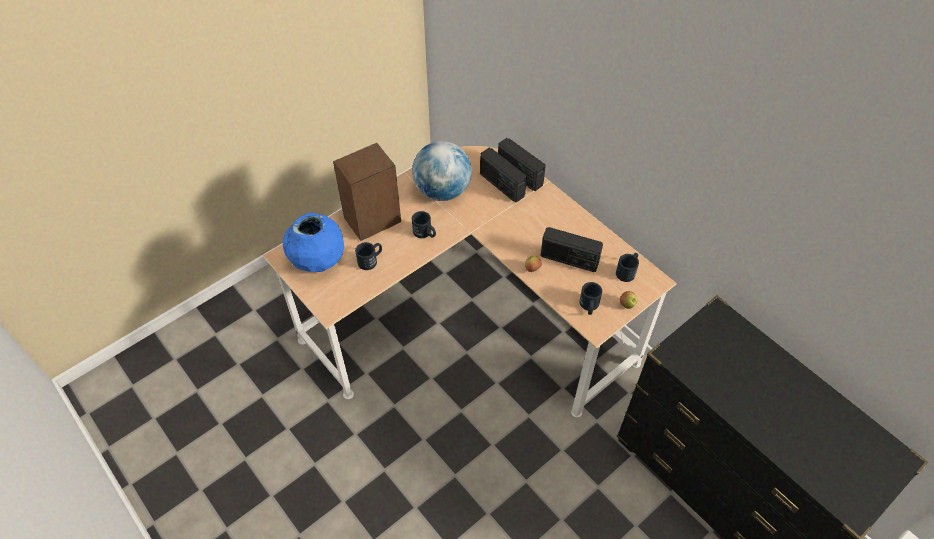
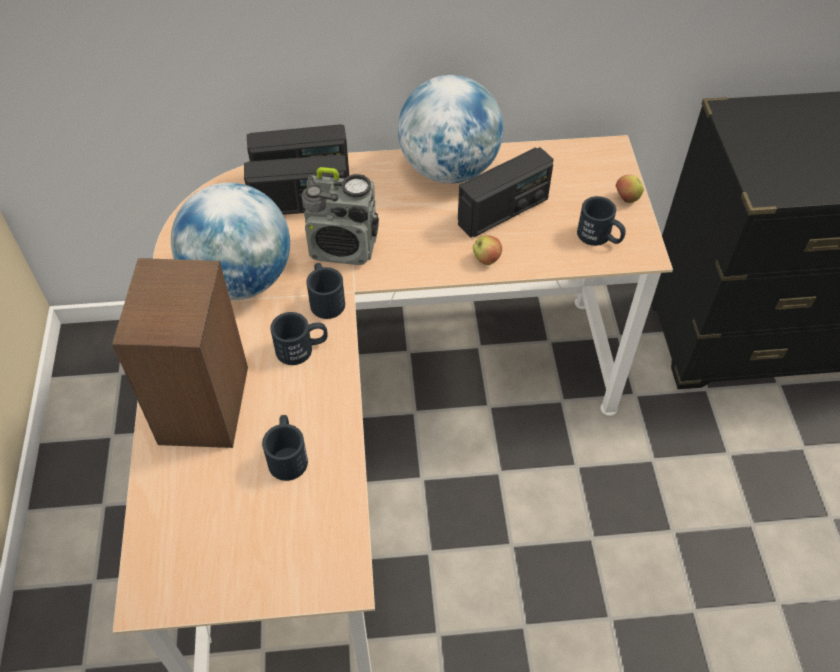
camera: 55 degrees left, 0 degrees up
blue vase [283,213,344,272] -> none
black mug [616,253,639,282] -> black mug moved to [306,263,345,319]
none -> radio [302,167,379,265]
none -> globe [398,75,503,183]

